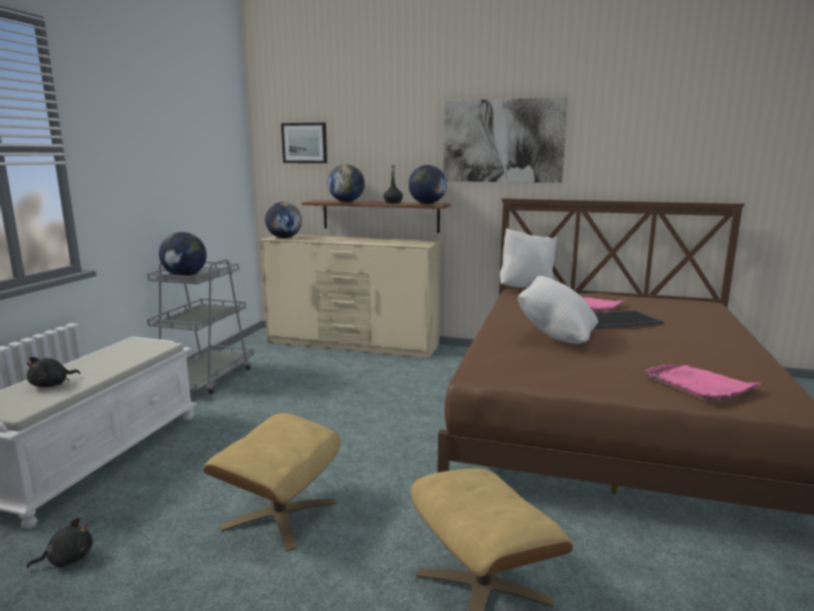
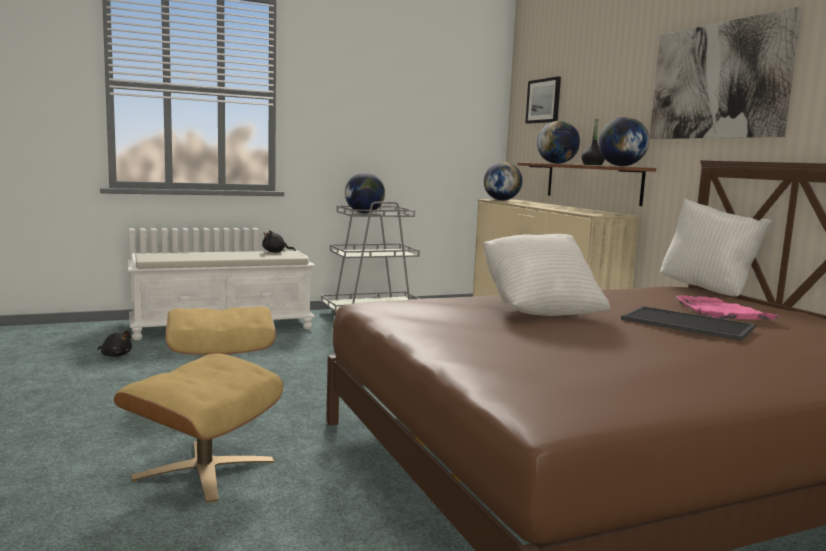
camera: 50 degrees right, 5 degrees down
black plush toy [27,357,80,387] -> black plush toy moved to [262,230,296,253]
pink tray [645,364,762,401] -> none

